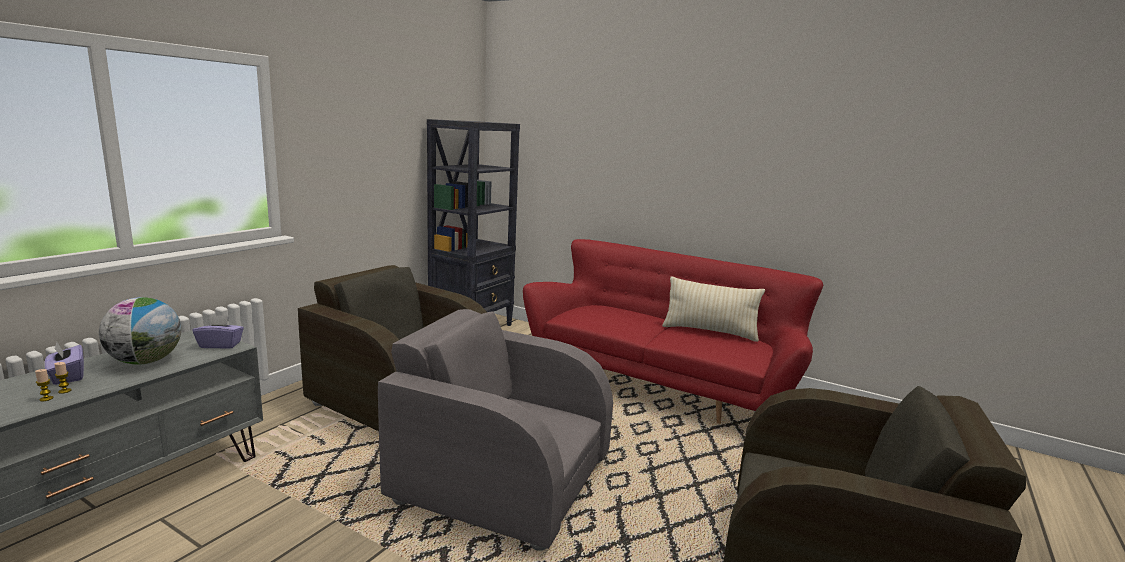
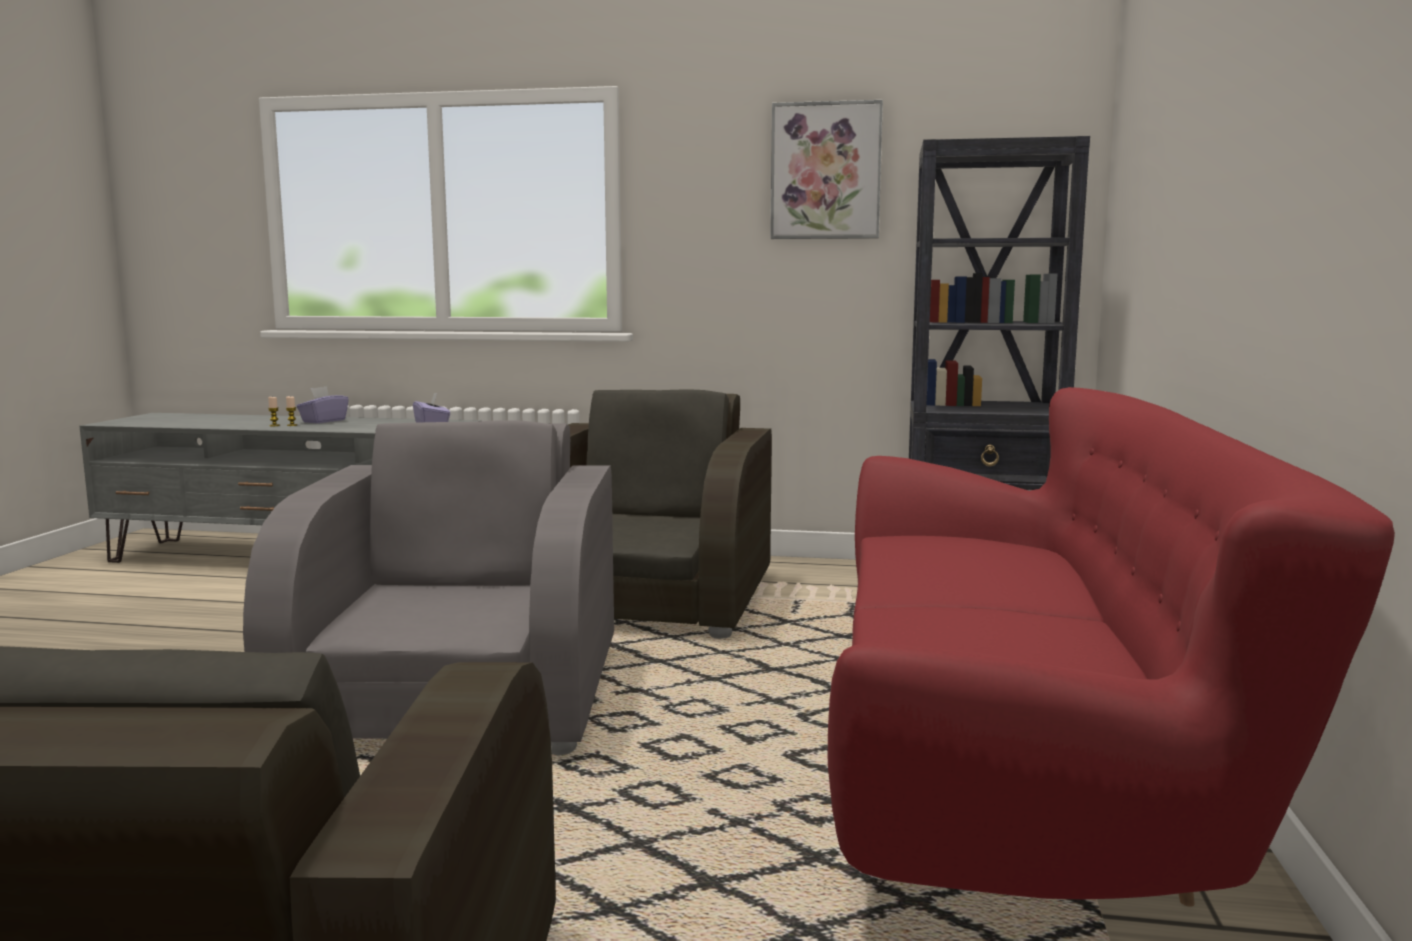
camera: 70 degrees right, 5 degrees down
globe [99,297,181,365] -> none
beige pillow [662,276,765,342] -> none
none -> picture [770,100,883,239]

